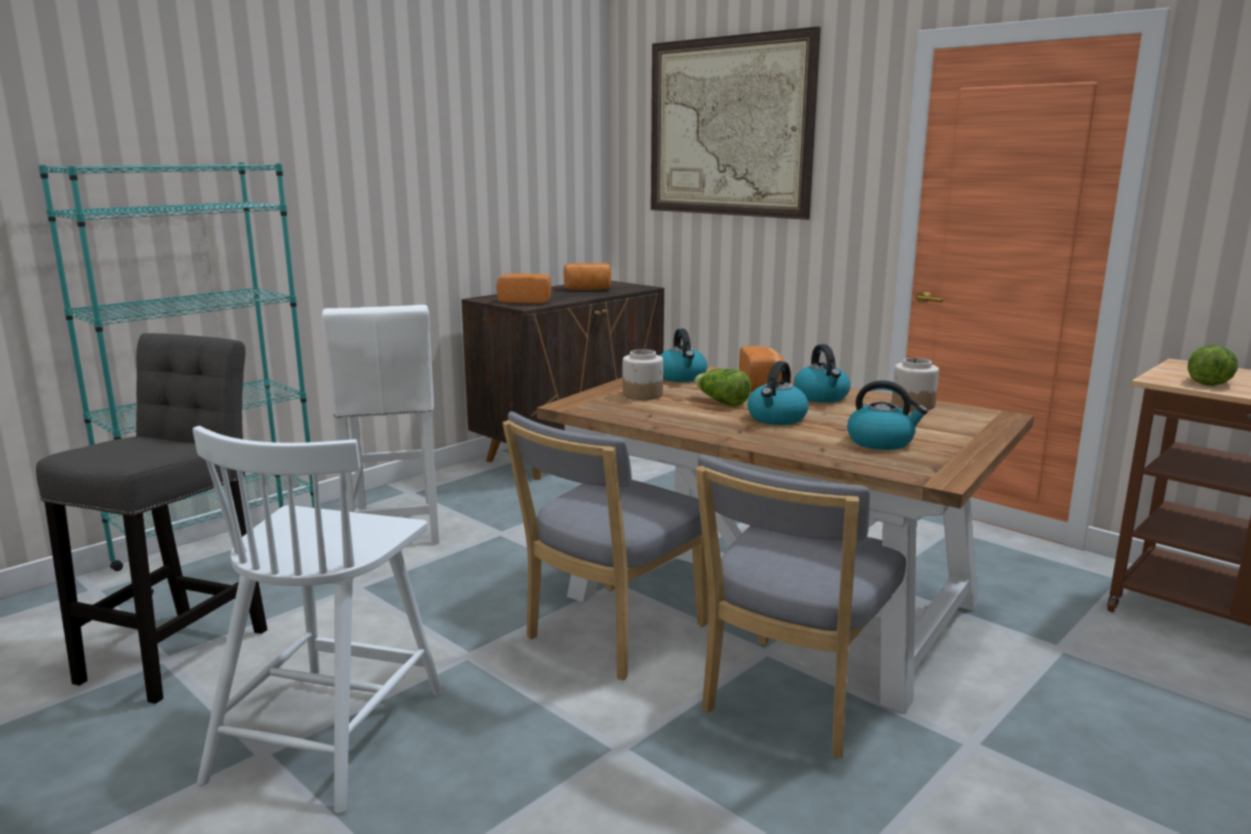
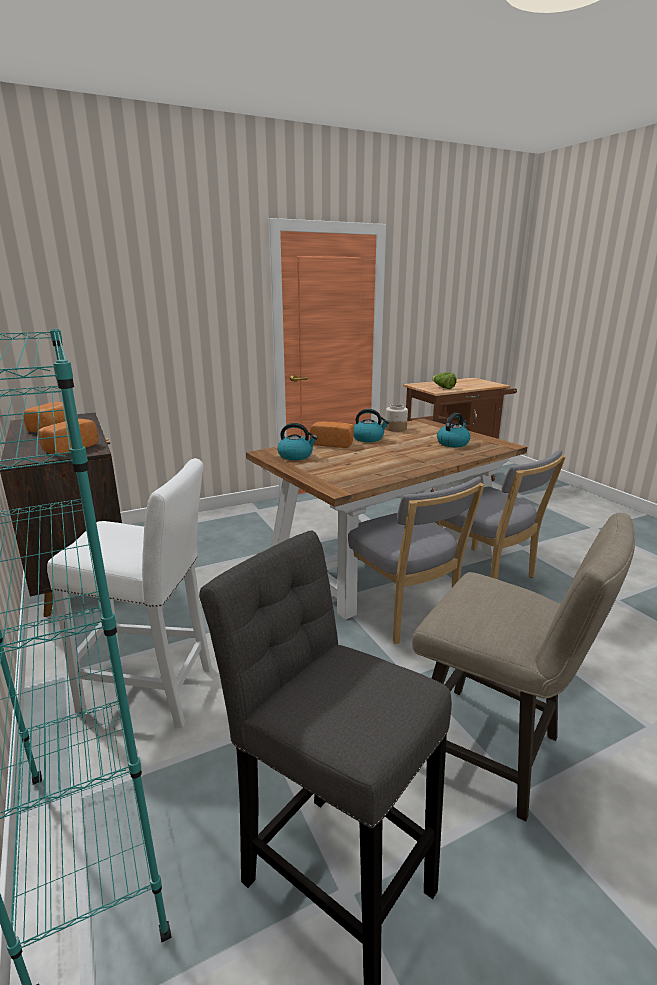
camera: 70 degrees left, 5 degrees up
white chair [193,426,442,814] -> beige stool [412,513,635,821]
jar [623,349,663,400] -> none
picture [651,27,821,220] -> none
lettuce [694,369,751,407] -> none
kettle [747,361,809,425] -> none

